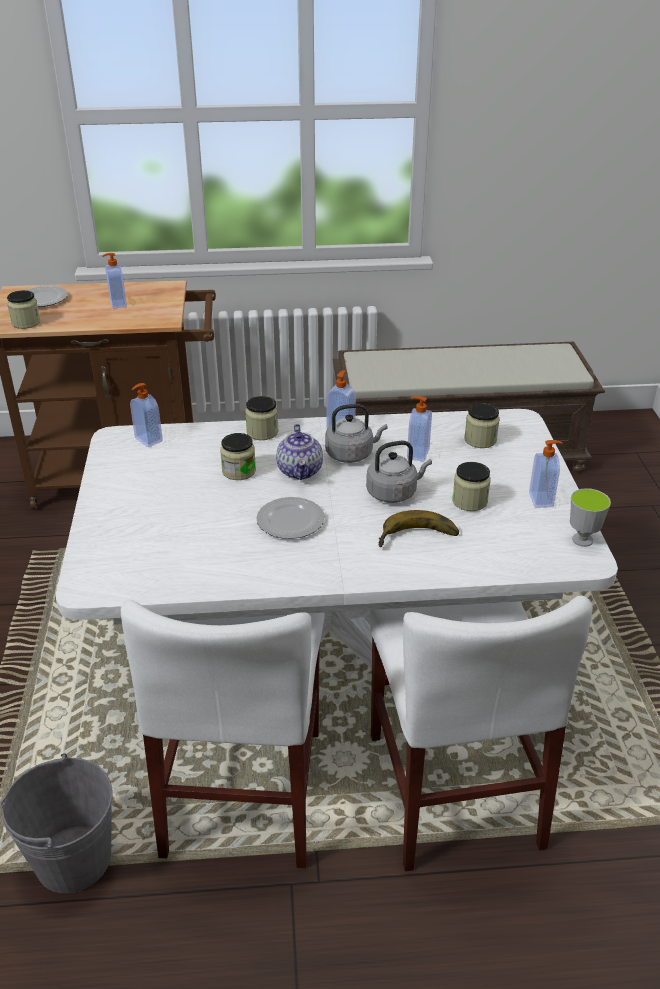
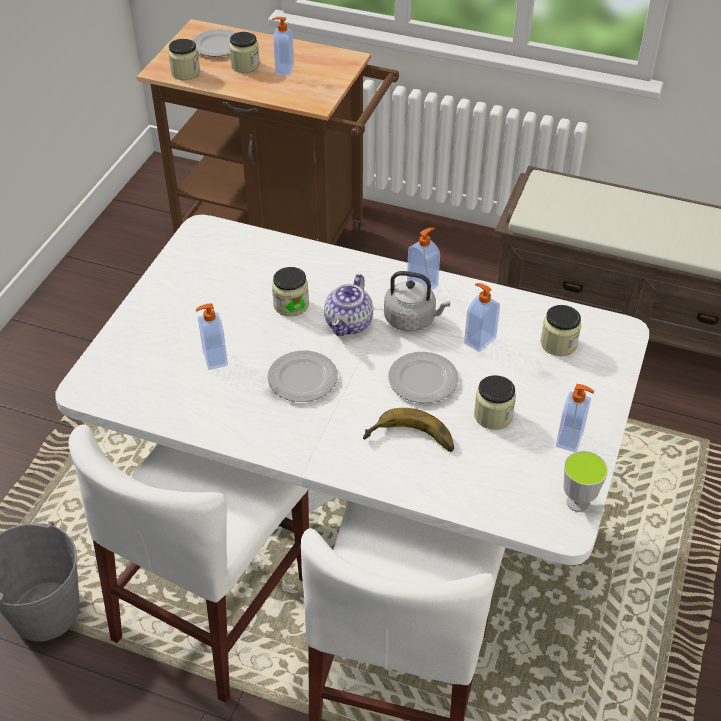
camera: 25 degrees right, 10 degrees up
soap dispenser [130,383,163,447] -> soap dispenser moved to [196,303,228,370]
jar [245,396,279,440] -> jar moved to [229,32,260,73]
grey kettle [366,441,432,503] -> plate [388,352,459,403]

